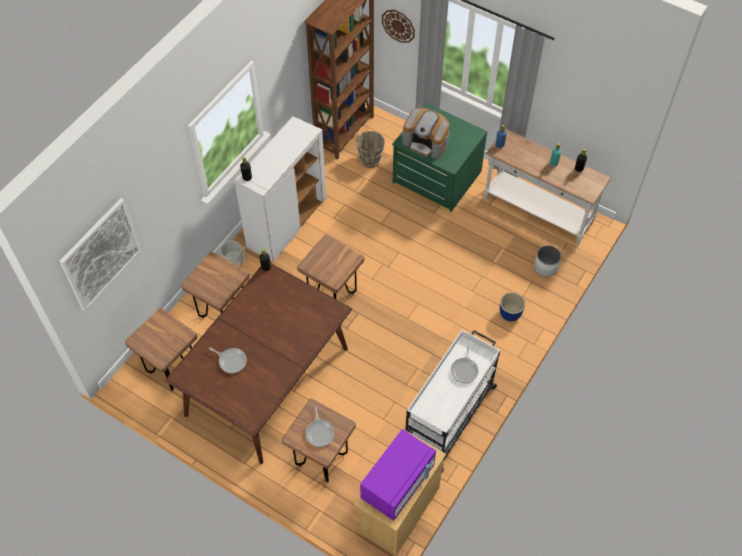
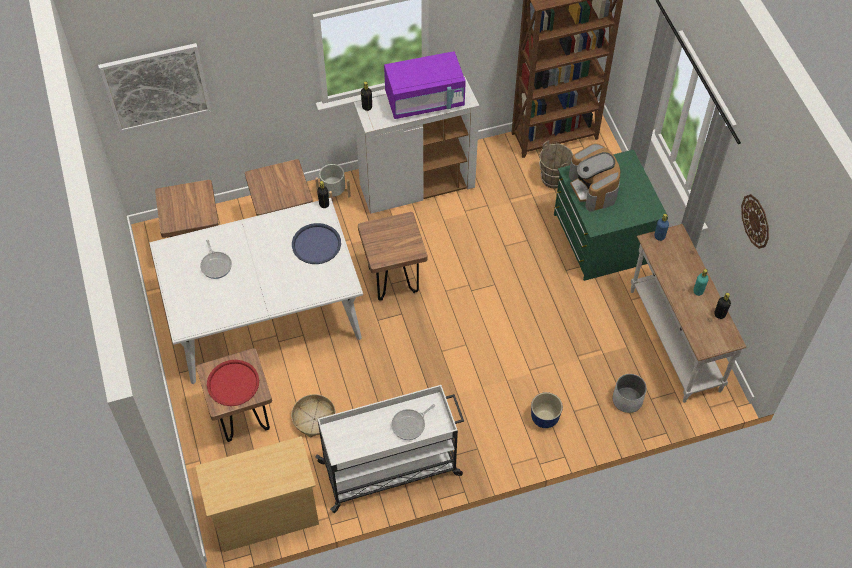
camera: 40 degrees right, 0 degrees up
brown dining table [165,263,352,464] -> white dining table [149,198,363,384]
frying pan [306,406,334,447] -> red tray [207,360,259,406]
purple microwave [360,429,436,521] -> purple microwave moved to [384,51,466,119]
wall clock [382,10,415,43] -> wall clock moved to [741,194,769,249]
none -> basket [291,394,336,438]
none -> blue tray [292,223,341,264]

